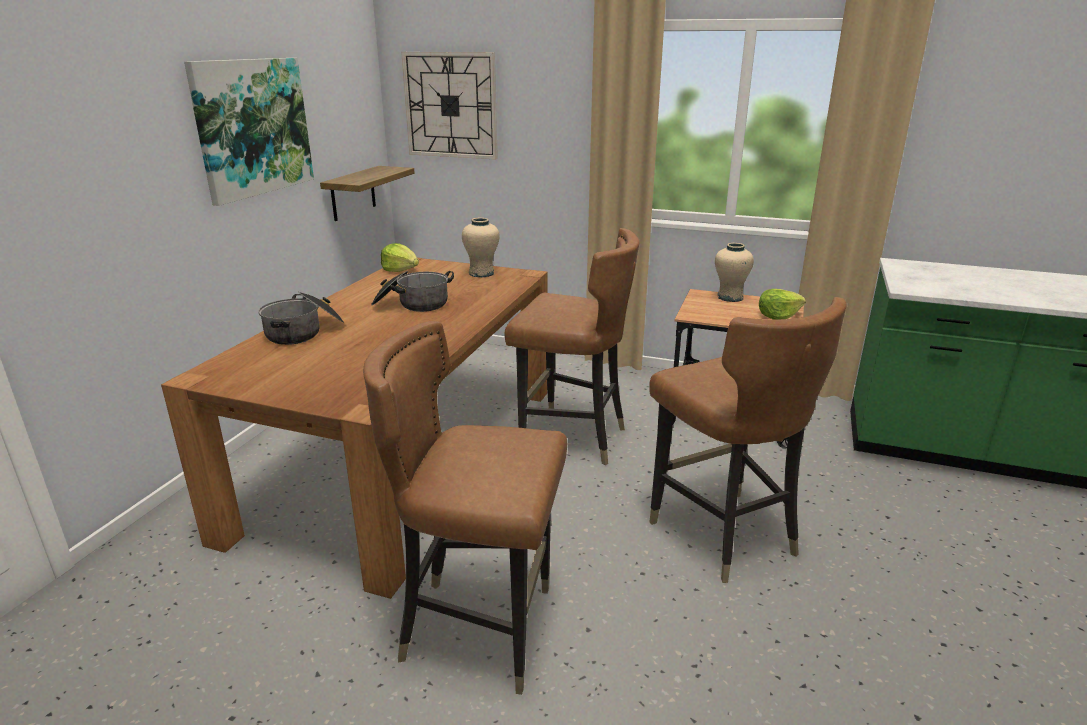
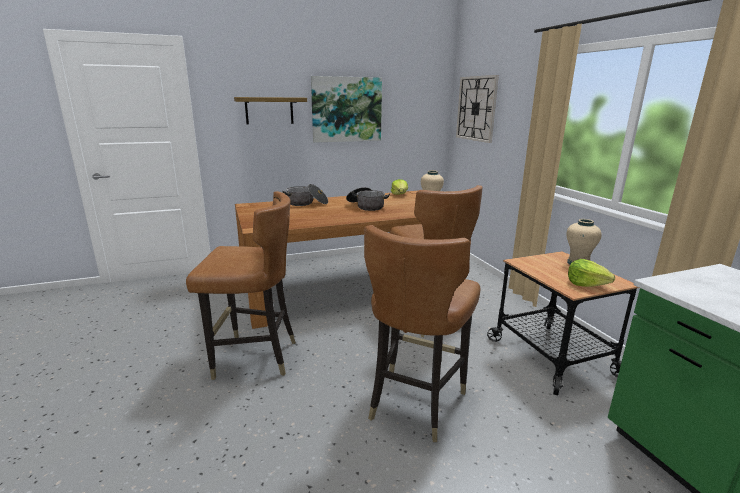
camera: 50 degrees right, 5 degrees down
shelf [320,166,415,221] -> shelf moved to [234,97,307,124]
brown chair [363,321,567,695] -> brown chair turned 120 degrees clockwise [186,191,296,380]

